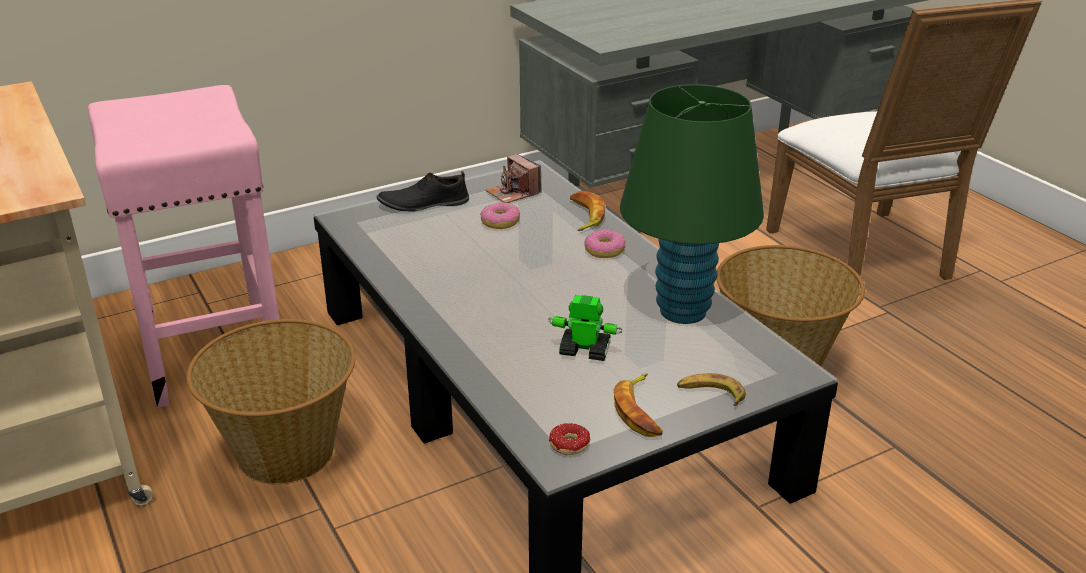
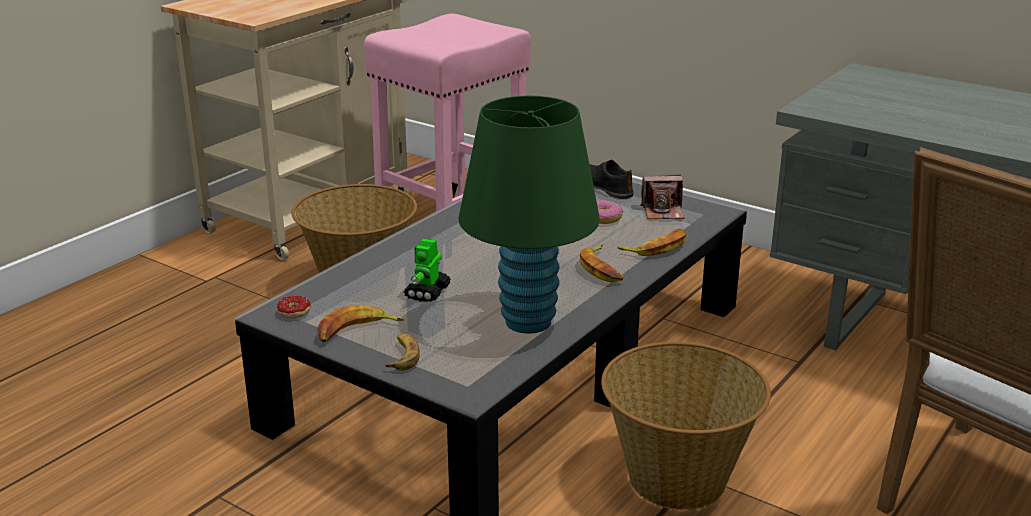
camera: 65 degrees right, 5 degrees down
camera [486,154,542,203] -> camera turned 120 degrees counterclockwise [640,175,684,219]
toy robot [548,295,623,361] -> toy robot turned 150 degrees counterclockwise [404,239,451,302]
donut [584,229,625,258] -> banana [580,244,623,282]

